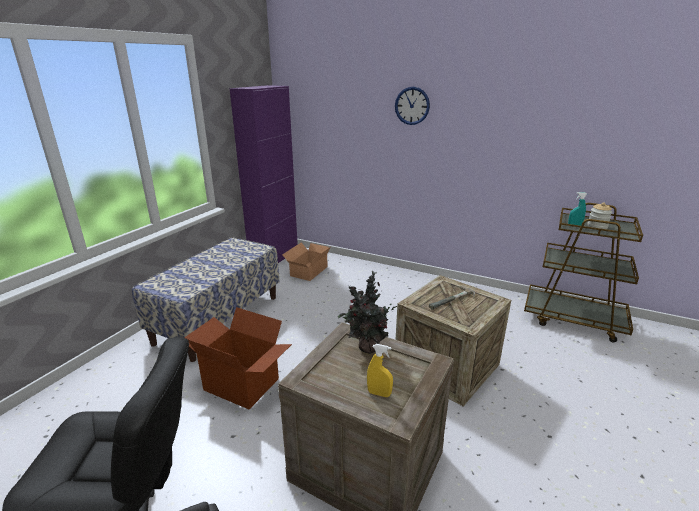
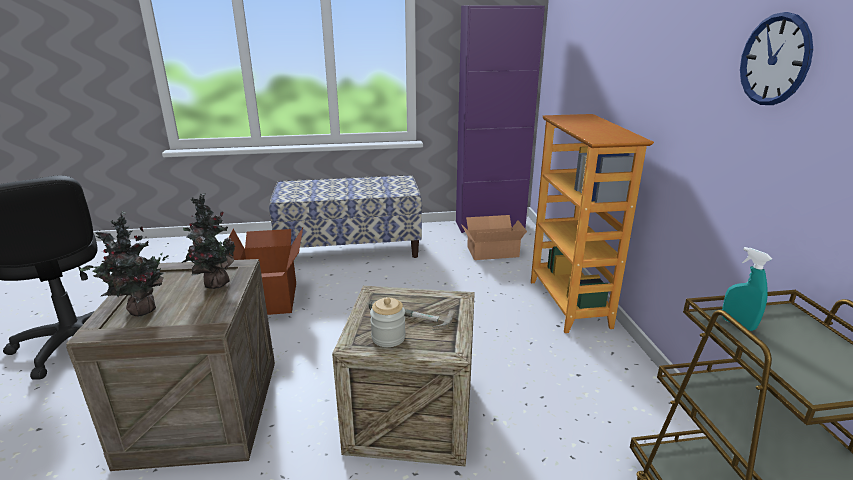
camera: 55 degrees right, 0 degrees up
yellow spray bottle [367,344,393,397] -> potted plant [80,211,169,317]
wall clock [395,87,430,125] -> wall clock moved to [740,12,813,105]
jar [588,202,612,229] -> jar moved to [370,297,406,347]
none -> bookcase [531,114,654,333]

